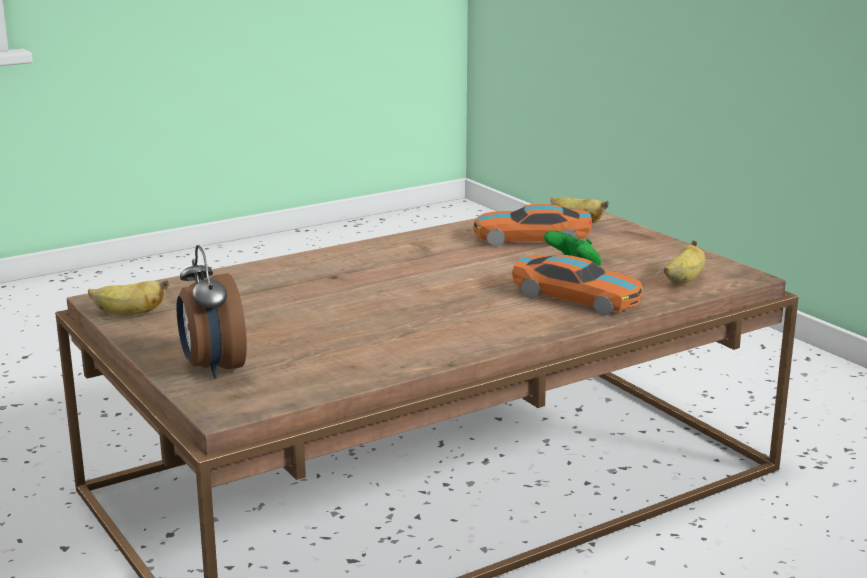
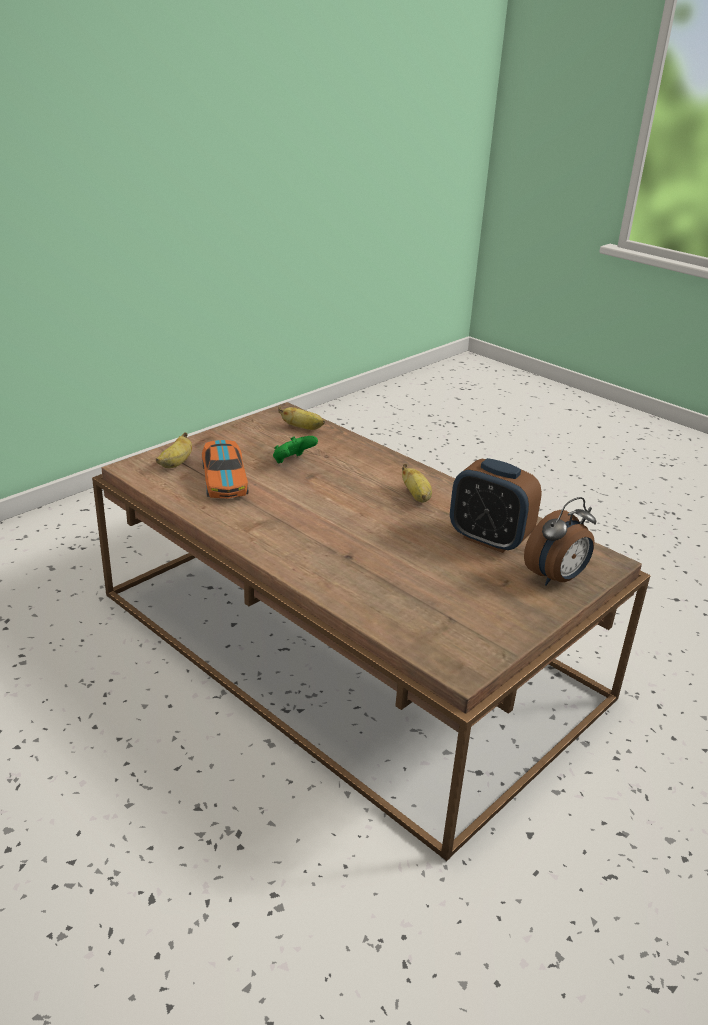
camera: 105 degrees left, 10 degrees up
banana [88,279,169,315] -> banana moved to [402,464,432,503]
toy car [512,255,643,316] -> none
none -> alarm clock [450,458,542,553]

